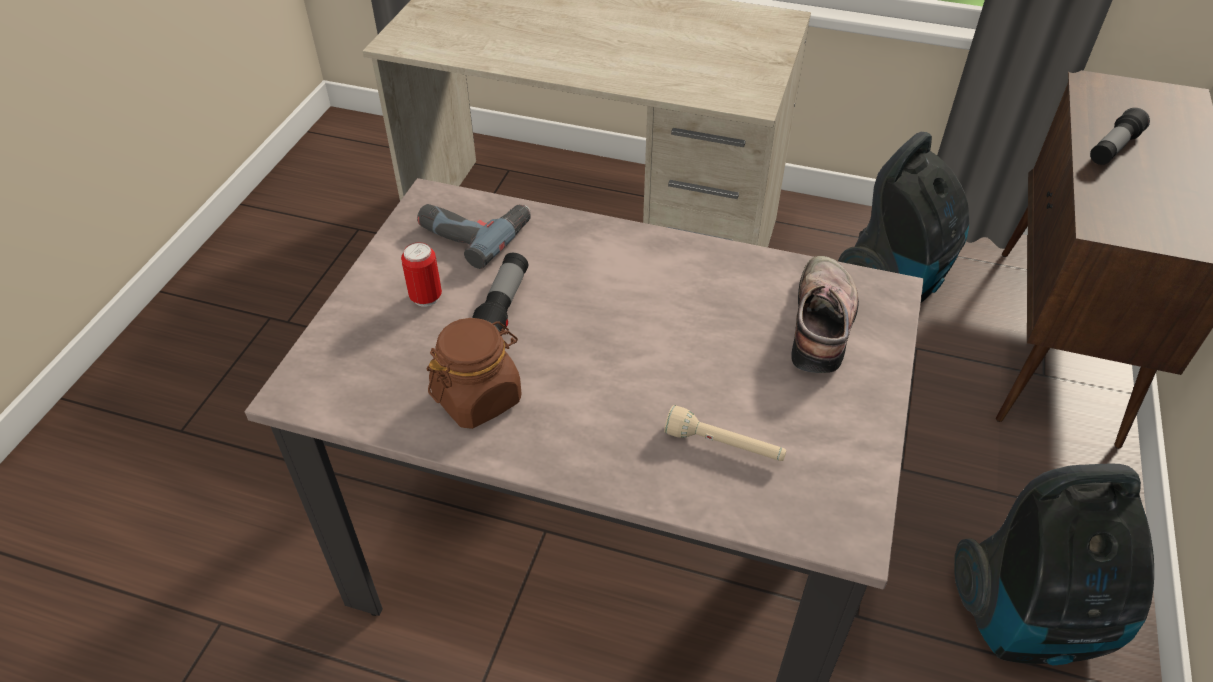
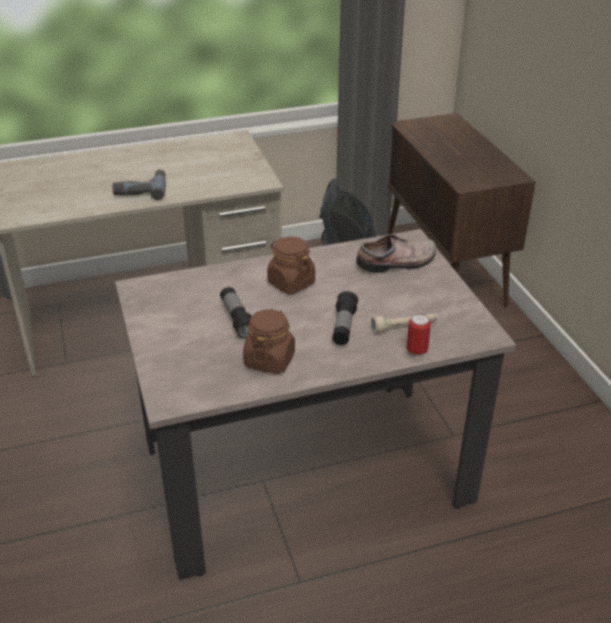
camera: 35 degrees left, 10 degrees down
can [401,242,442,307] -> can moved to [407,314,431,357]
power drill [417,204,531,269] -> power drill moved to [112,170,166,200]
shoe [791,256,859,373] -> shoe turned 90 degrees clockwise [356,234,436,273]
vacuum cleaner [954,464,1154,665] -> none
flashlight [1090,108,1150,165] -> flashlight moved to [332,291,358,345]
none -> brown jar [267,237,315,294]

